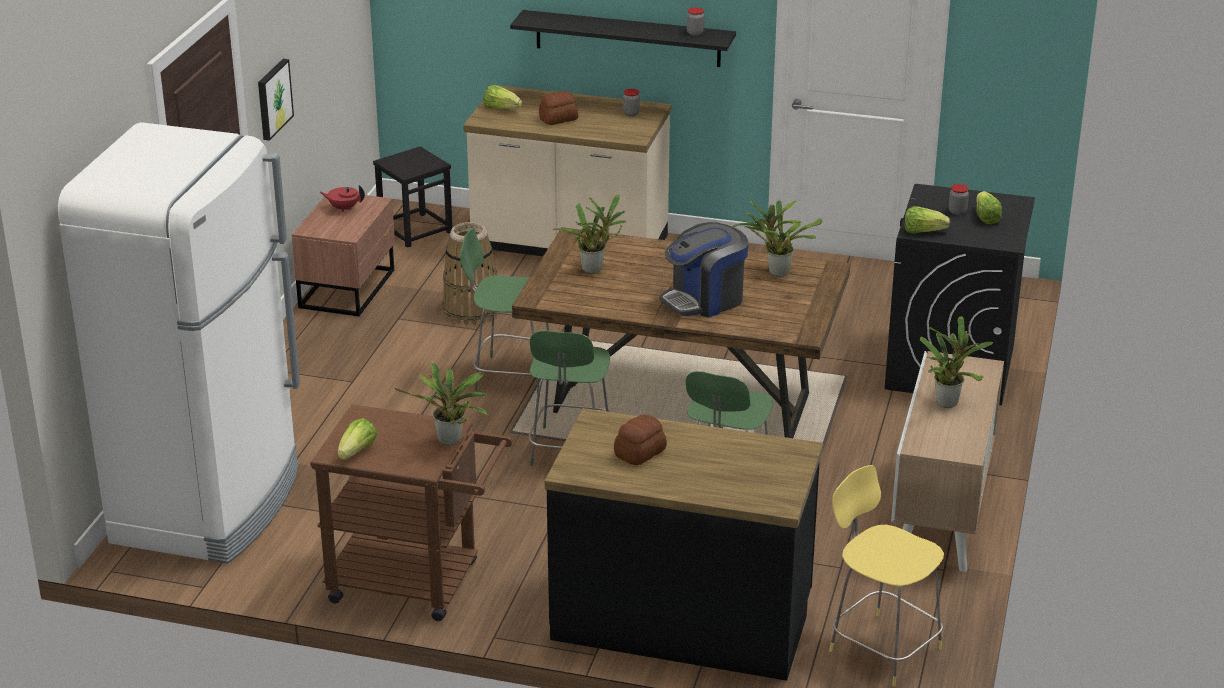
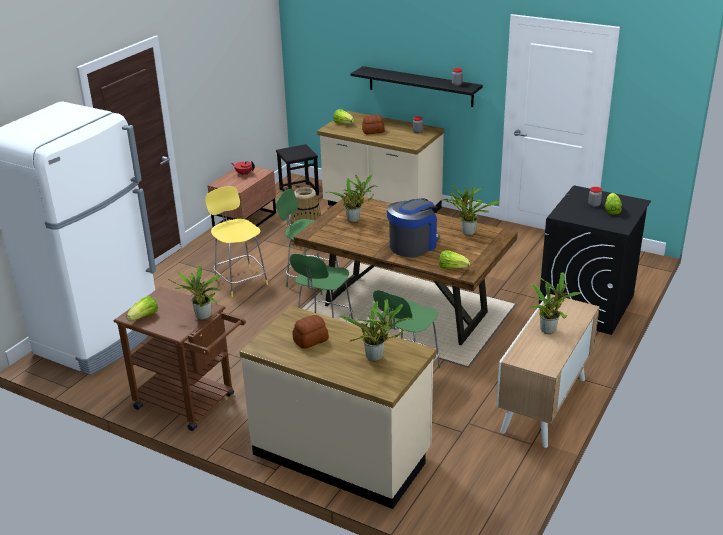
camera: 15 degrees right, 0 degrees up
picture [258,59,294,141] -> none
black counter [545,408,823,681] -> beige counter [240,306,437,509]
coffee machine [660,222,749,318] -> coffee machine turned 150 degrees clockwise [387,198,440,257]
yellow stool [829,465,944,686] -> yellow stool moved to [205,186,268,297]
lettuce [904,206,950,234] -> lettuce moved to [439,250,470,269]
none -> potted plant [338,299,411,361]

